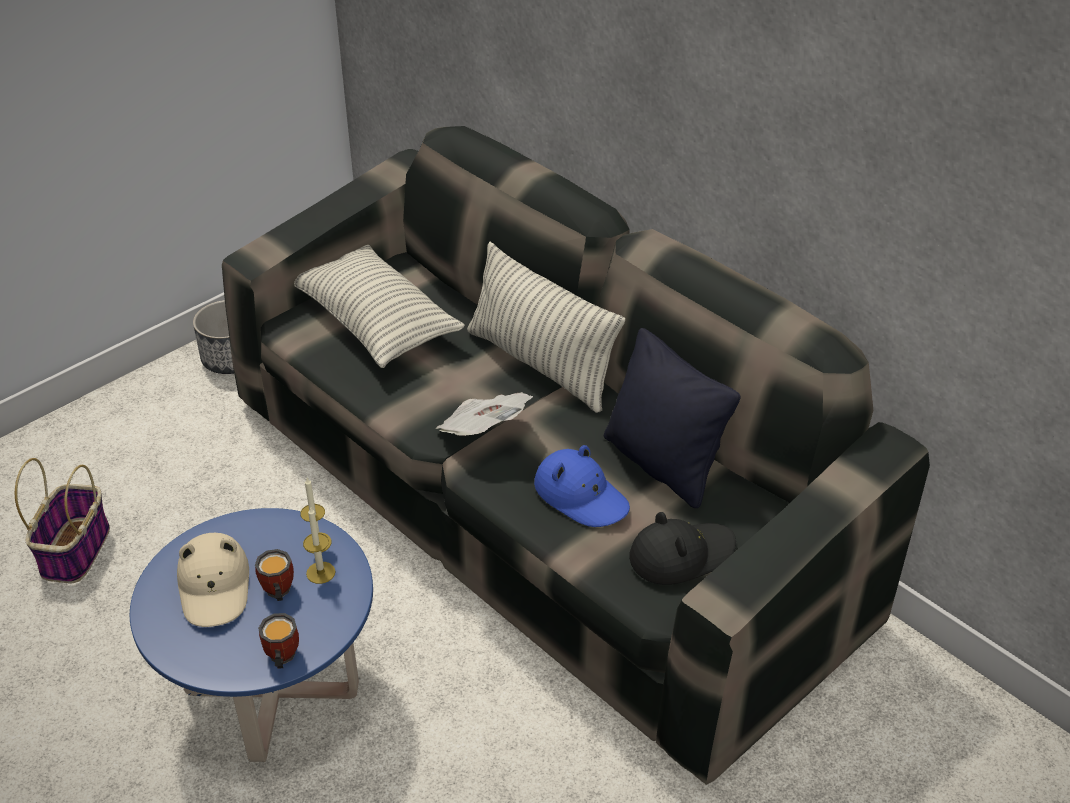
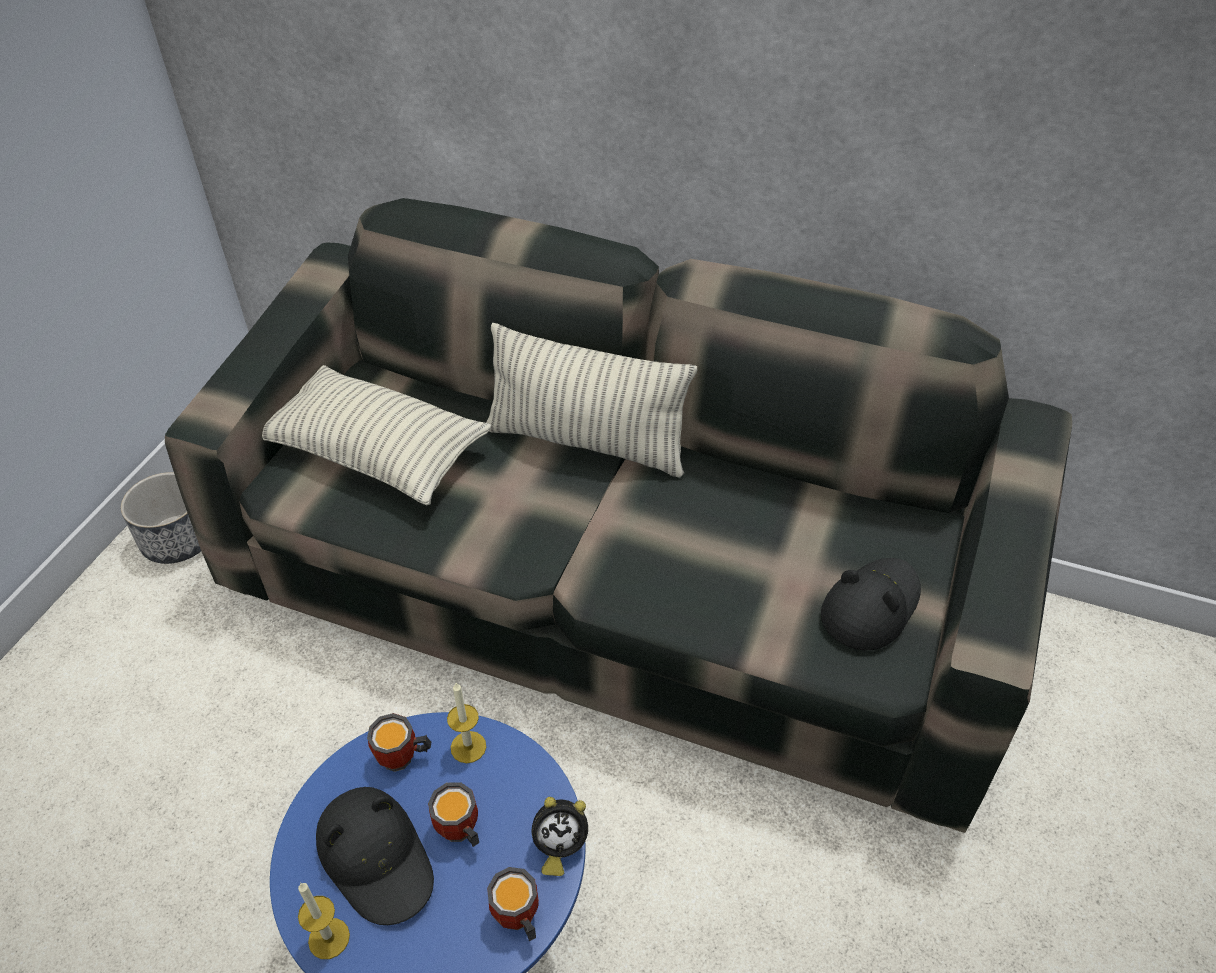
camera: 25 degrees left, 5 degrees up
basket [15,458,110,583] -> none
beige hat [177,533,249,627] -> black hat [316,787,434,925]
candle [303,507,336,584] -> candle moved to [298,883,350,959]
newspaper [436,392,533,436] -> none
blue hat [534,445,630,527] -> none
black pillow [604,328,741,508] -> none
none -> mug [367,713,431,772]
none -> alarm clock [532,797,588,876]

